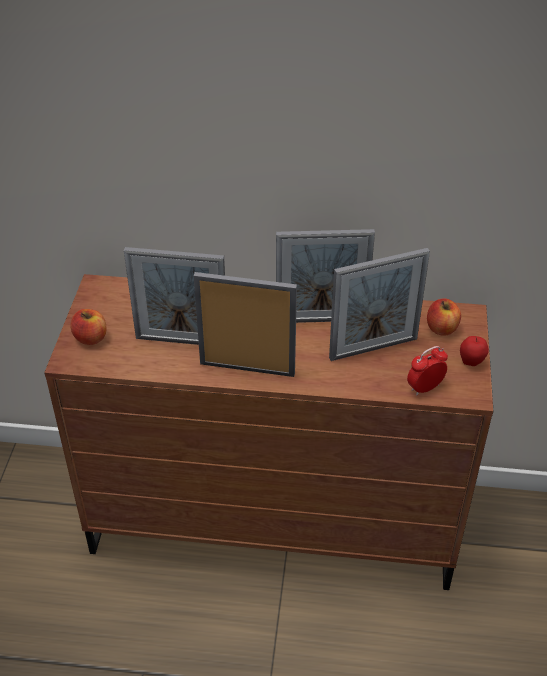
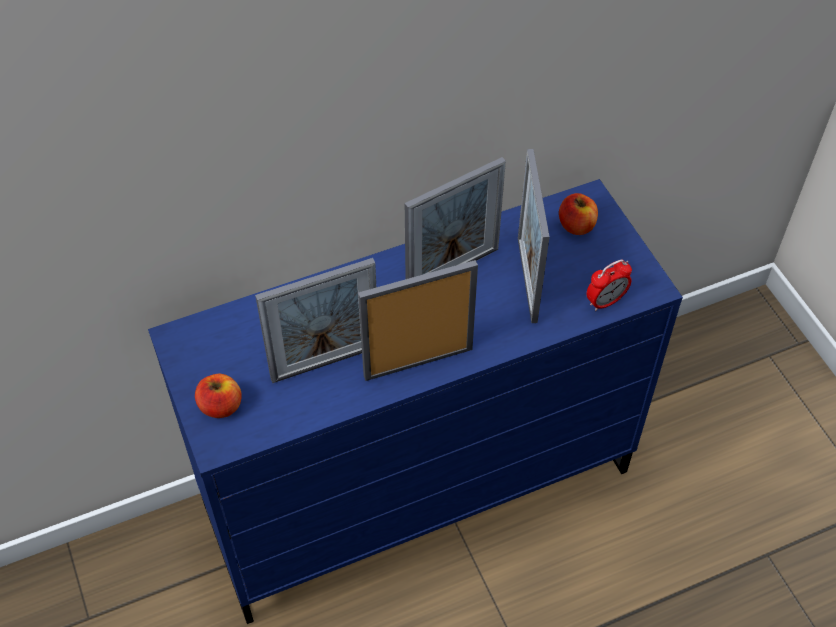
camera: 30 degrees left, 10 degrees up
brown dresser [44,274,493,590] -> blue dresser [148,179,683,624]
picture frame [329,248,430,361] -> picture frame turned 135 degrees clockwise [518,149,550,323]
alarm clock [407,346,448,395] -> alarm clock turned 150 degrees counterclockwise [587,259,632,311]
apple [460,336,489,366] -> none

